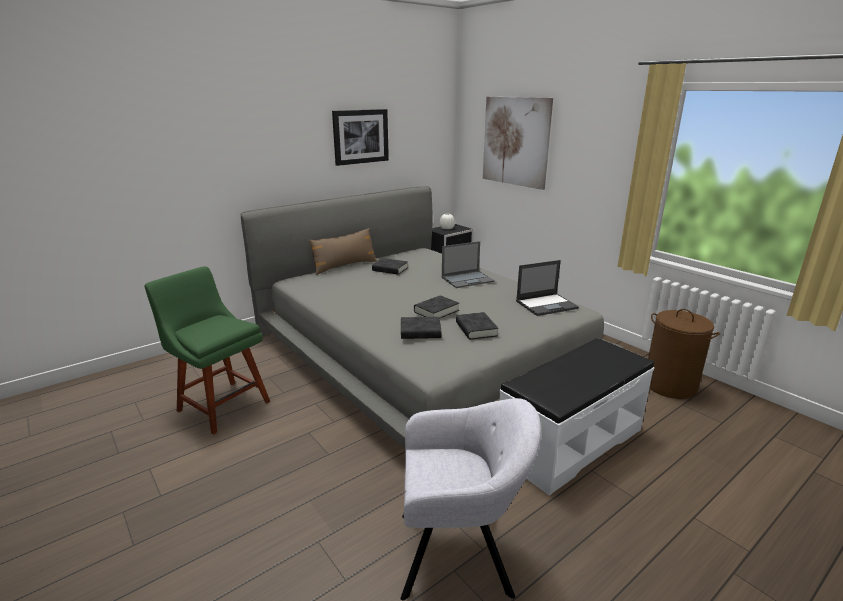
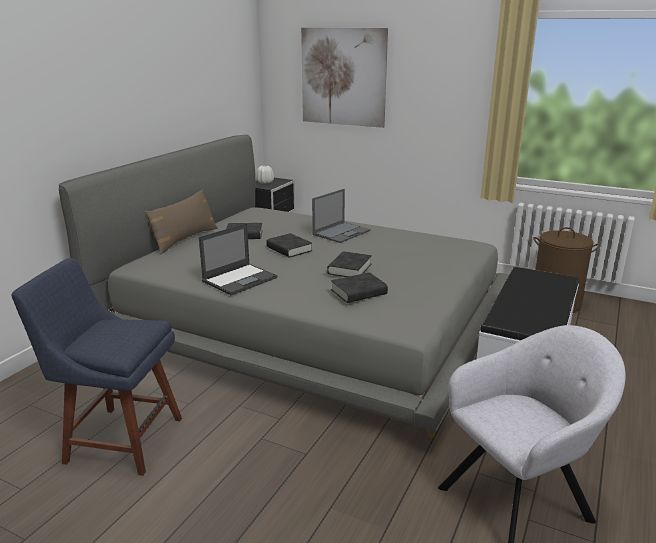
camera: 25 degrees left, 0 degrees up
green chair [145,266,270,435] -> blue chair [12,258,182,476]
picture [332,109,389,166] -> none
black book [456,312,498,340] -> black book moved to [266,233,312,258]
laptop [516,260,579,316] -> laptop moved to [199,223,277,296]

